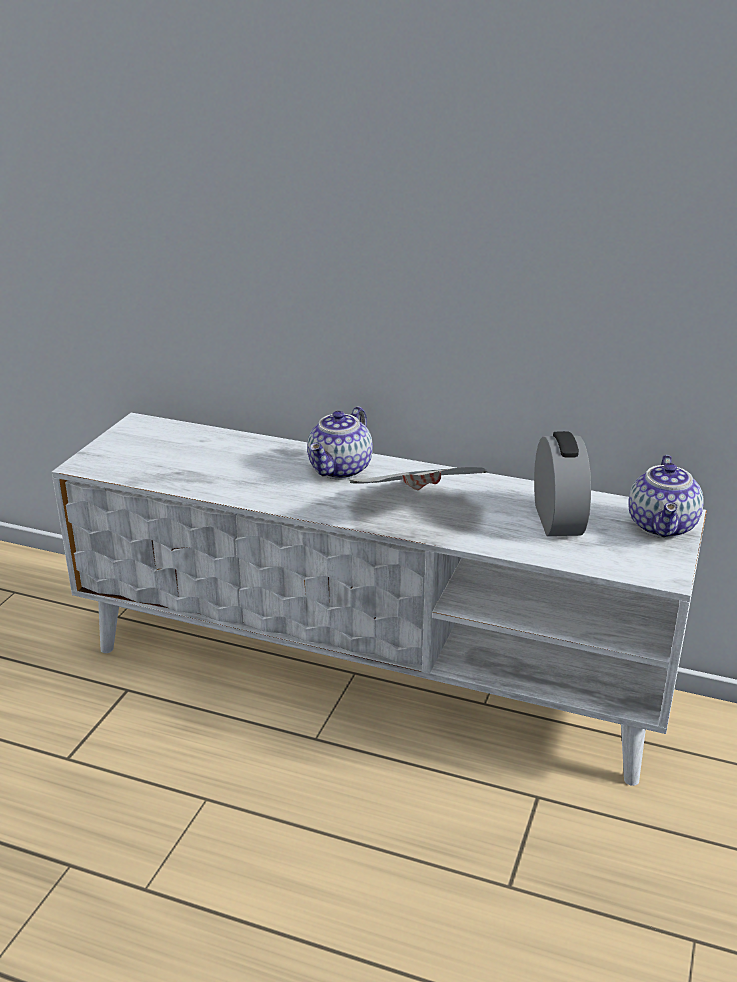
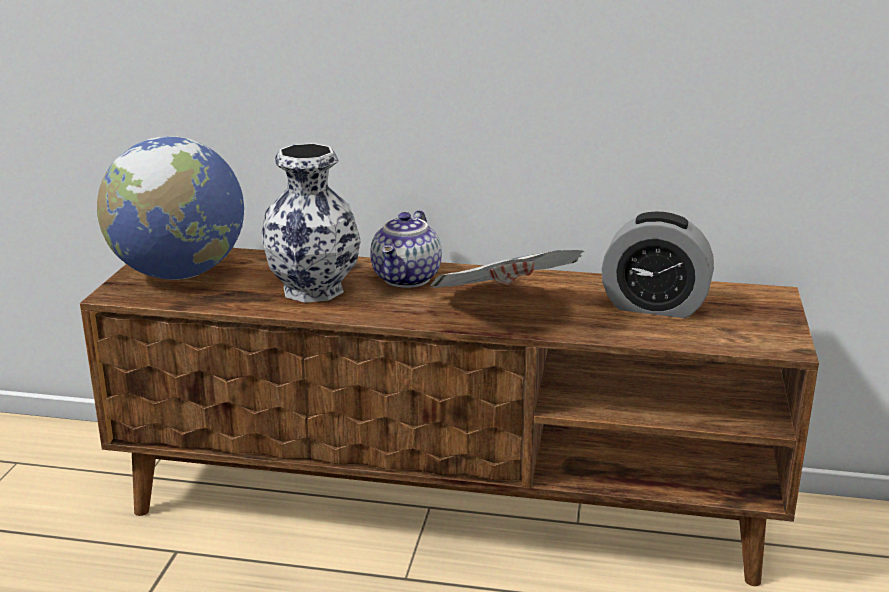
camera: 10 degrees left, 5 degrees down
white tv stand [52,413,707,786] -> brown tv stand [80,248,819,586]
alarm clock [534,431,591,536] -> alarm clock turned 120 degrees clockwise [601,212,714,318]
teapot [628,455,704,538] -> none
none -> globe [97,136,244,280]
none -> vase [261,143,361,303]

